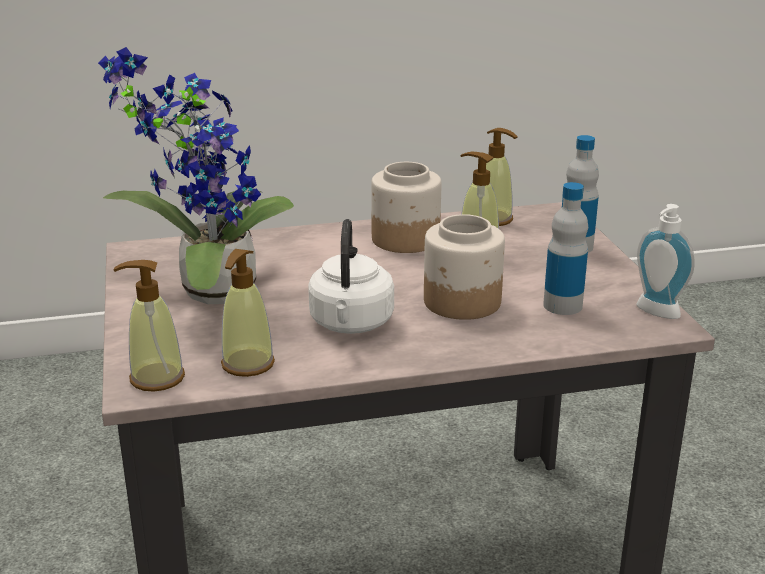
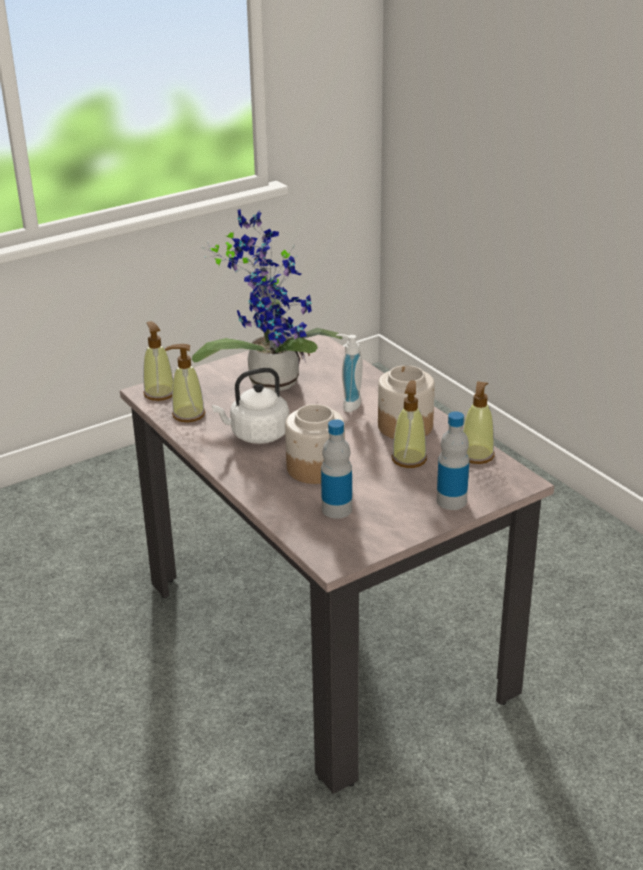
camera: 70 degrees right, 5 degrees up
soap dispenser [636,204,695,319] -> soap dispenser moved to [336,334,363,412]

